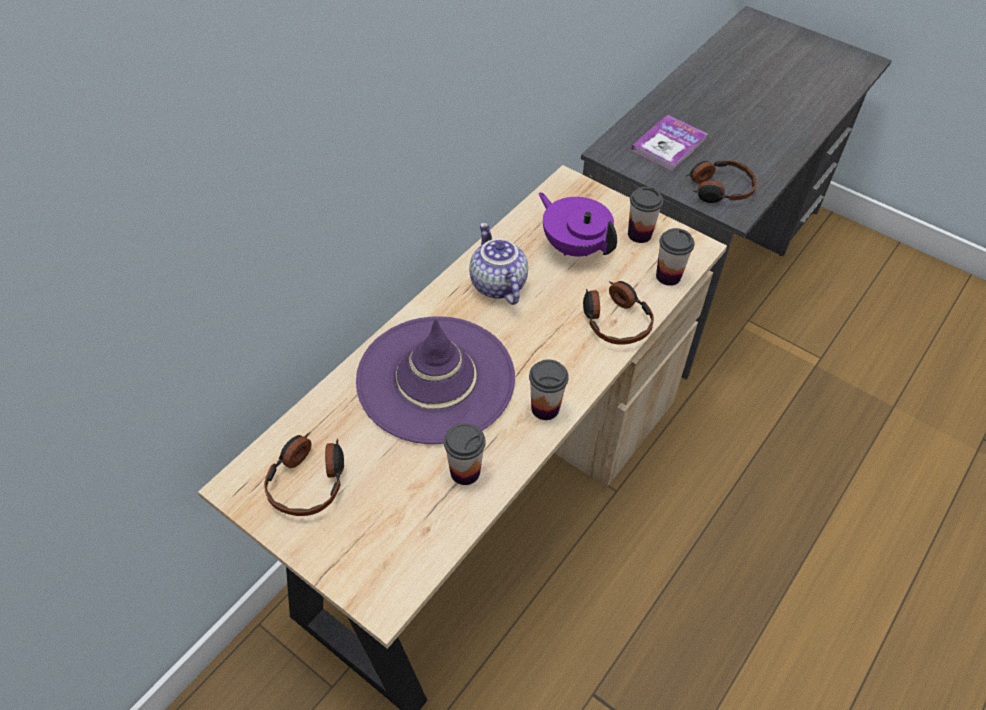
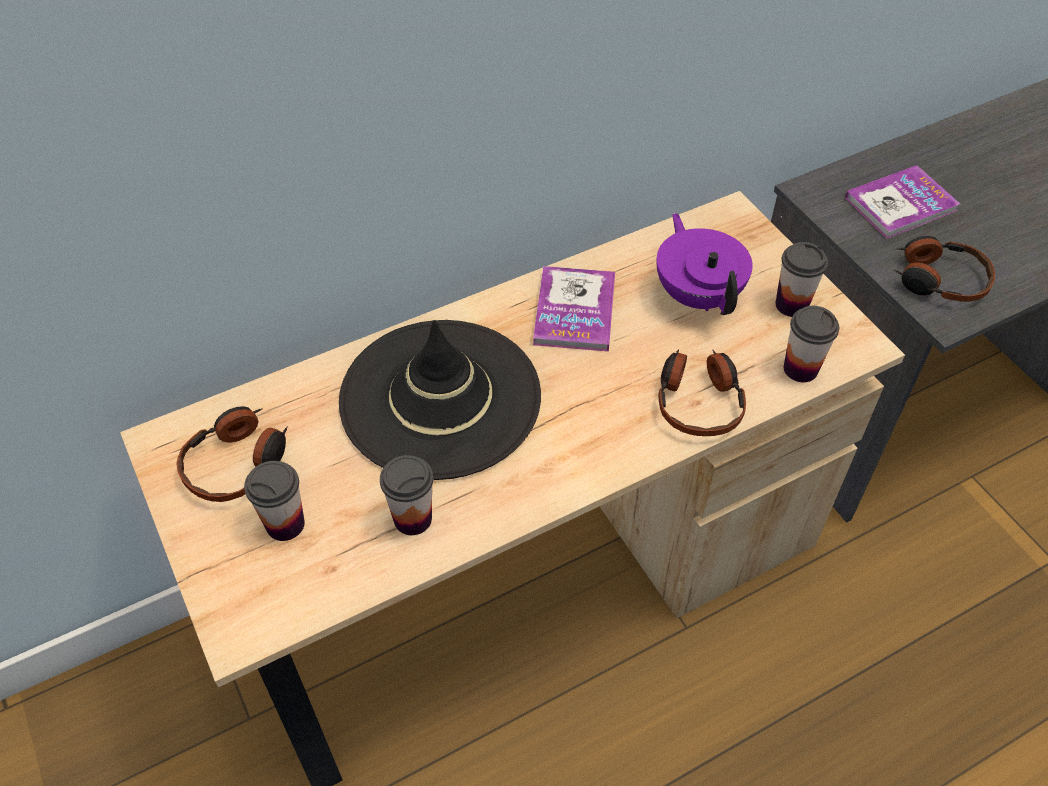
camera: 25 degrees right, 0 degrees up
purple hat [356,316,515,444] -> black hat [339,320,541,480]
teapot [469,222,528,305] -> book [533,266,615,352]
cup [529,359,569,420] -> cup moved to [244,461,305,541]

